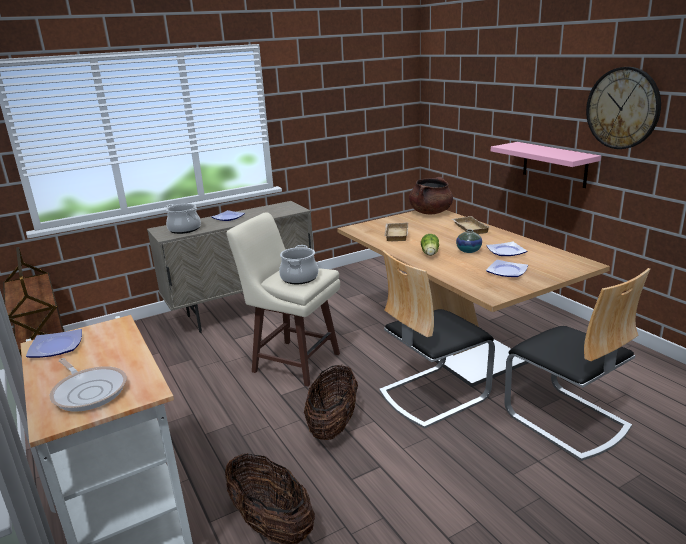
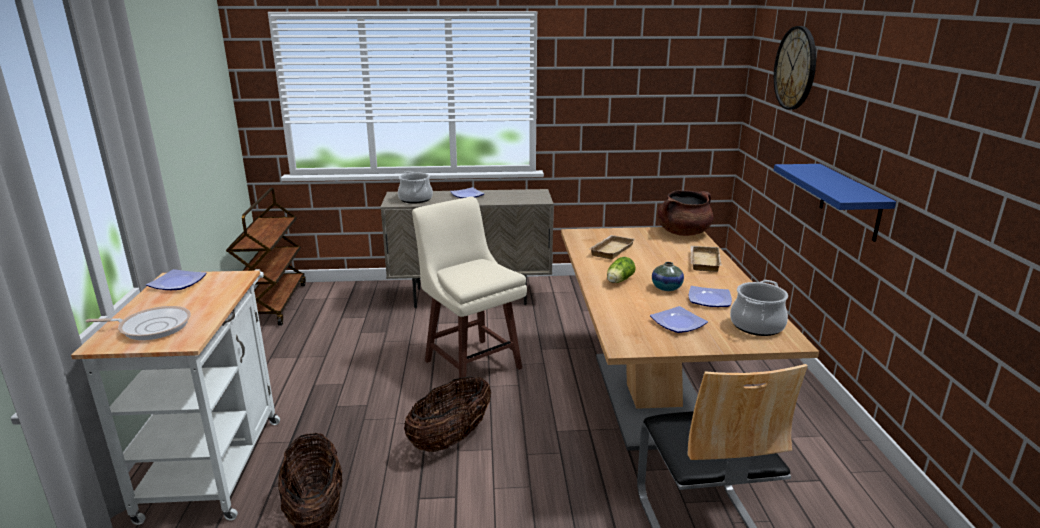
camera: 25 degrees right, 0 degrees up
frying pan [50,358,127,412] -> frying pan turned 75 degrees counterclockwise [86,306,191,340]
cooking pot [279,245,318,284] -> cooking pot moved to [730,280,788,336]
chair [379,250,495,429] -> none
pink shelf [491,142,601,188] -> blue shelf [774,164,896,242]
wall clock [586,67,661,149] -> wall clock moved to [774,26,816,110]

